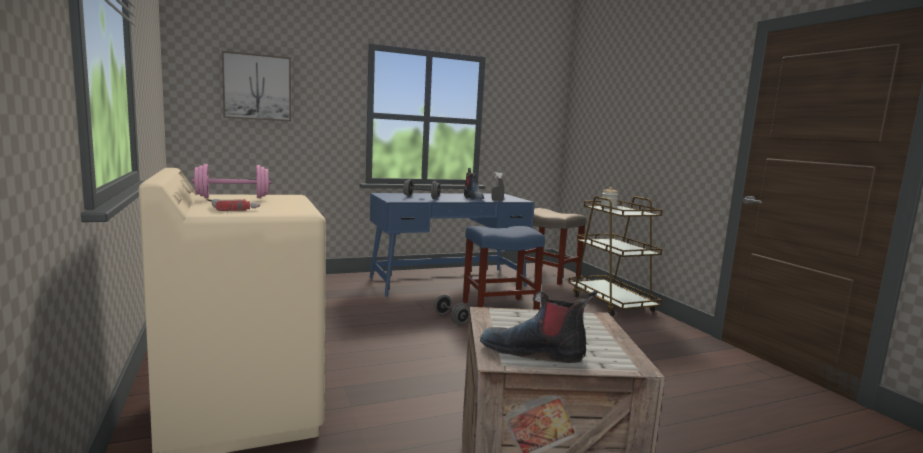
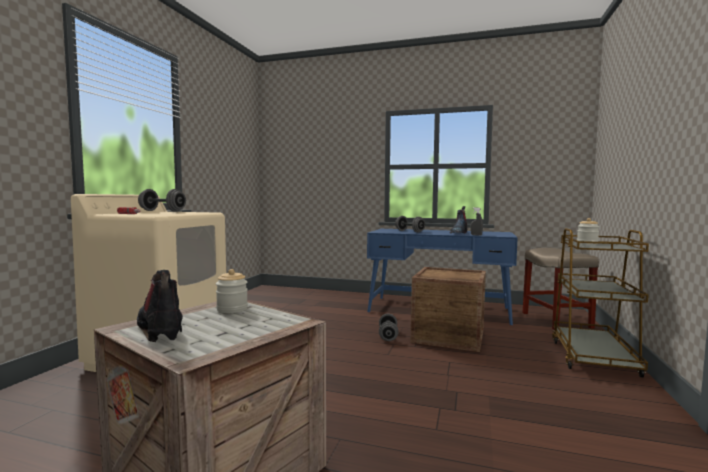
camera: 40 degrees right, 5 degrees down
pink dumbbell [192,164,272,198] -> grey dumbbell [138,189,186,211]
picture [222,51,291,121] -> none
blue stool [463,226,545,310] -> crate [411,267,486,352]
none -> jar [216,269,248,313]

